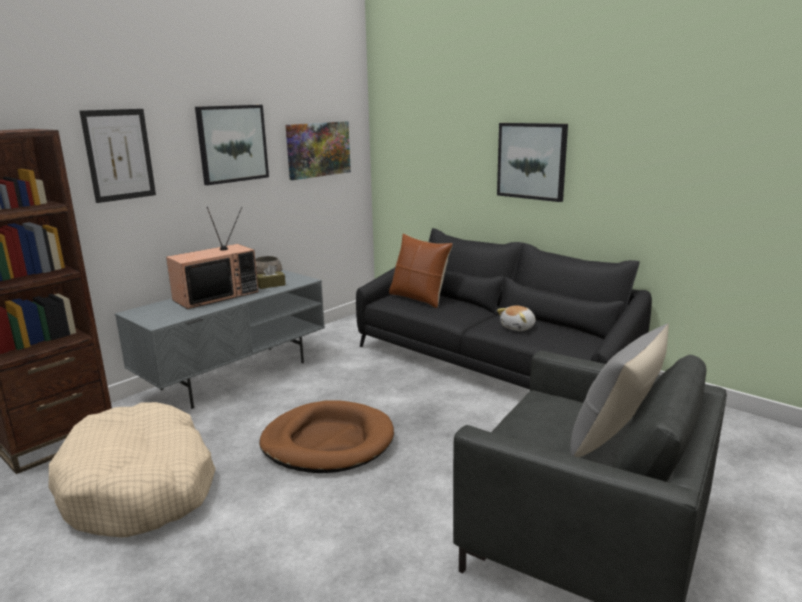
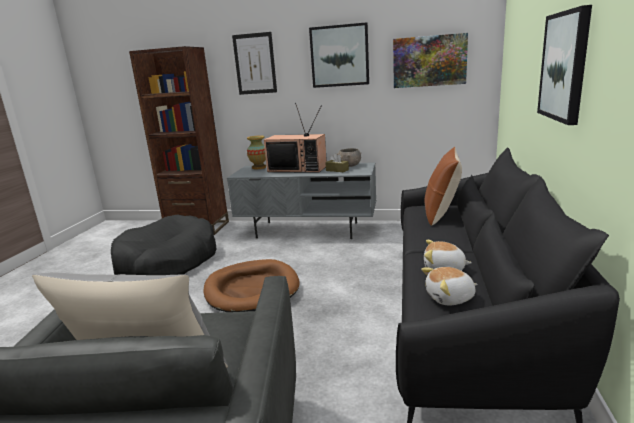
camera: 60 degrees right, 0 degrees up
beige dog bed [49,402,216,537] -> black dog bed [111,214,217,275]
none -> vase [247,135,266,169]
none -> plush toy [421,267,477,306]

